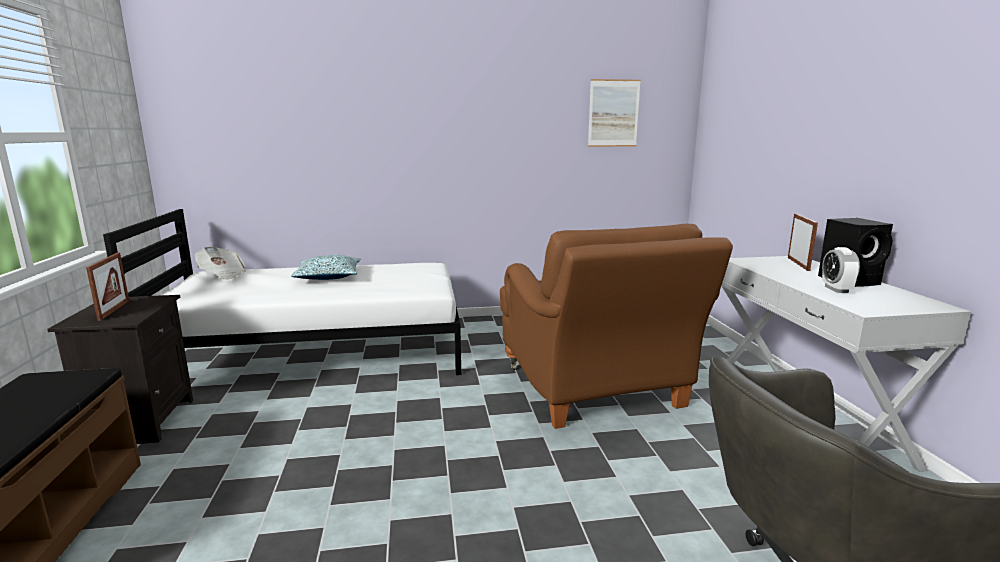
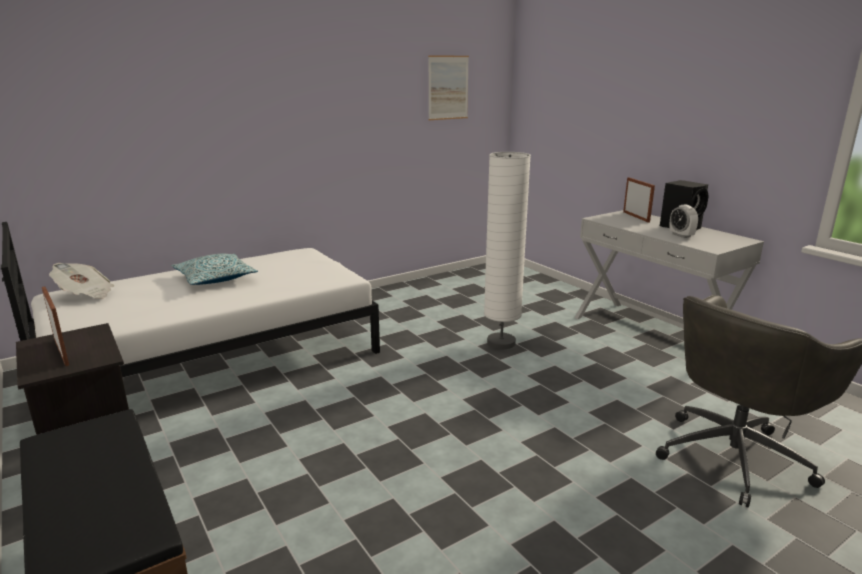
camera: 25 degrees left, 5 degrees up
brown armchair [500,224,733,429] -> white floor lamp [484,152,531,349]

